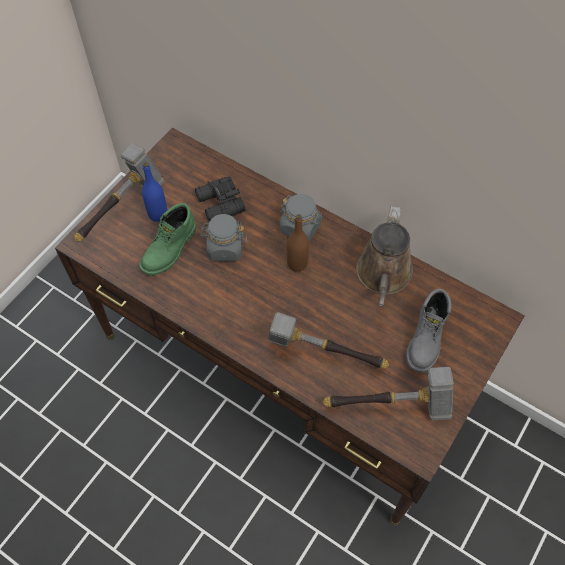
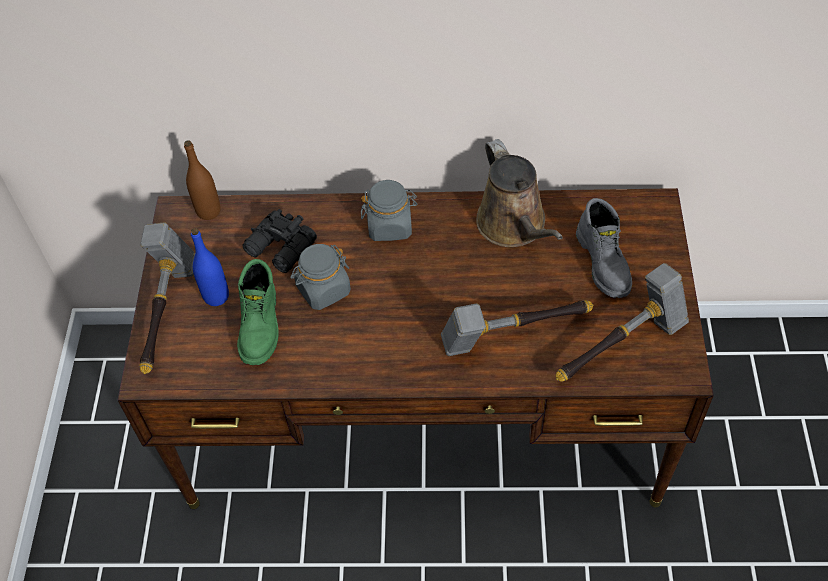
camera: 30 degrees left, 5 degrees down
brown bottle [287,214,309,272] -> brown bottle moved to [184,140,221,220]

